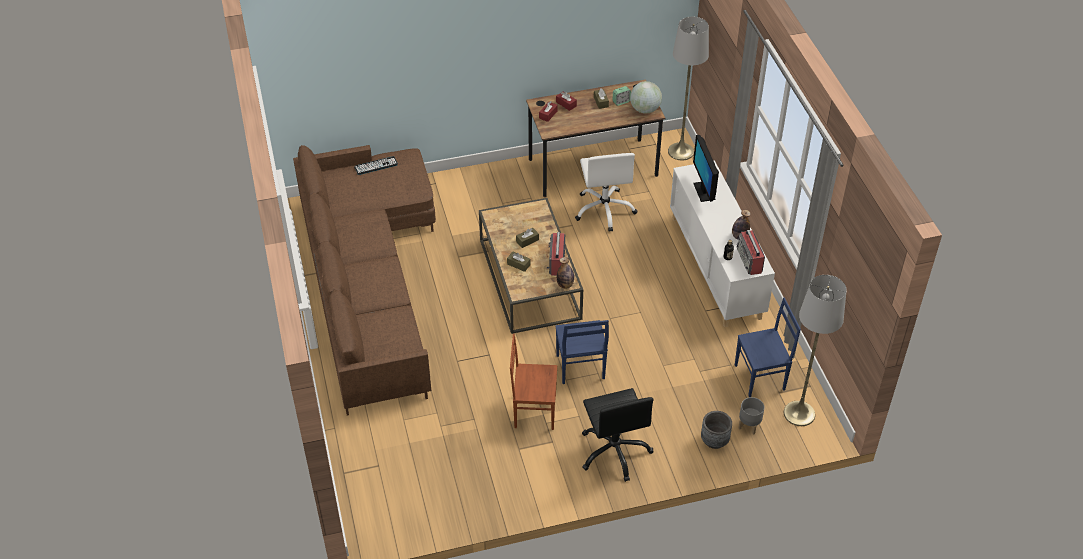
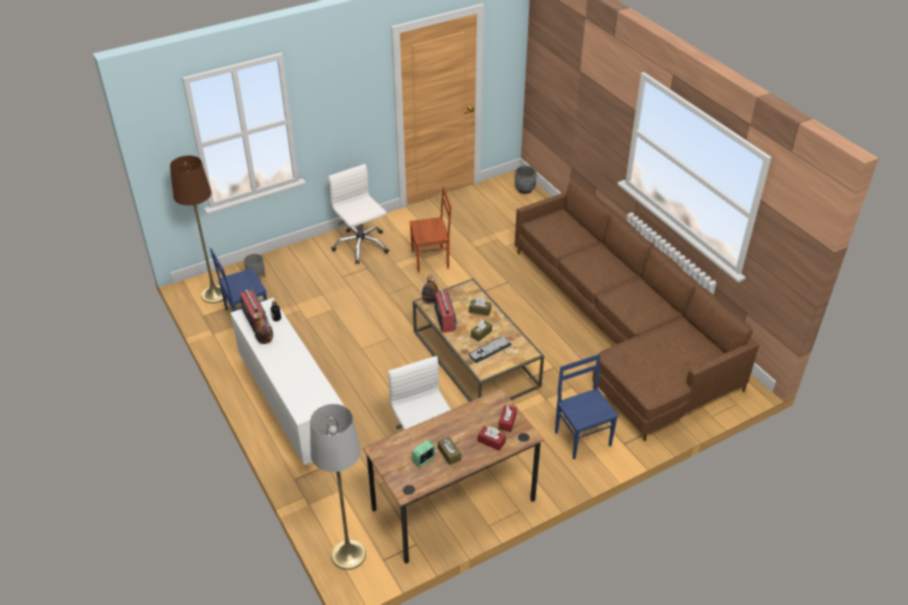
camera: 165 degrees right, 5 degrees down
keyboard [354,156,398,175] -> keyboard moved to [468,336,512,363]
blue chair [555,320,609,384] -> blue chair moved to [555,354,618,460]
black office chair [582,388,654,482] -> white office chair [328,164,389,264]
globe [630,81,662,114] -> none
monitor [693,135,719,202] -> none
grey planter [701,411,732,449] -> grey planter moved to [515,166,537,194]
grey floor lamp [784,275,847,426] -> brown floor lamp [170,155,227,303]

